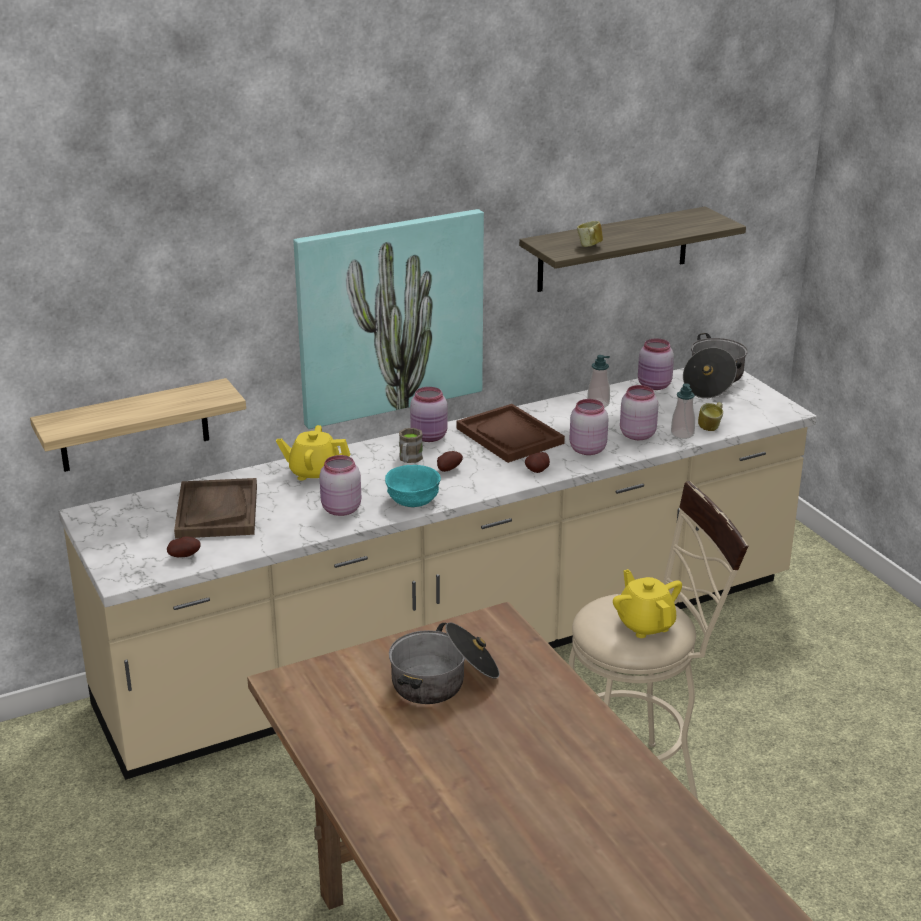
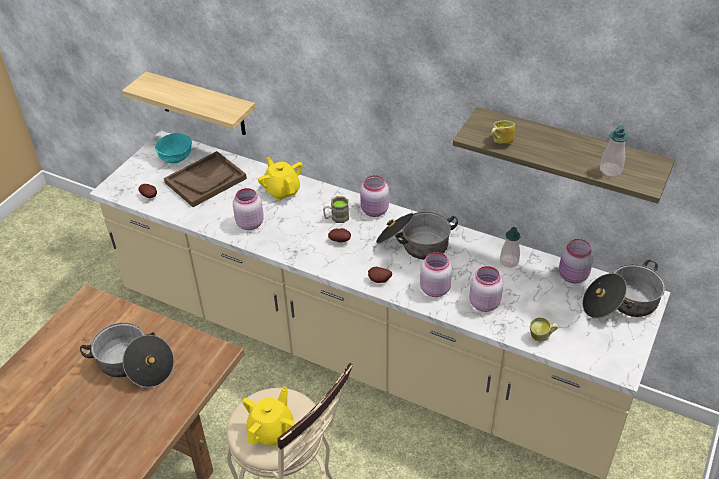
camera: 55 degrees right, 15 degrees up
picture [294,209,484,429] -> none
turquoise bowl [385,465,441,507] -> turquoise bowl moved to [155,133,192,164]
brown tray [456,404,565,463] -> cooking pot [376,212,458,260]
soap dispenser [671,383,695,439] -> soap dispenser moved to [600,125,628,177]

